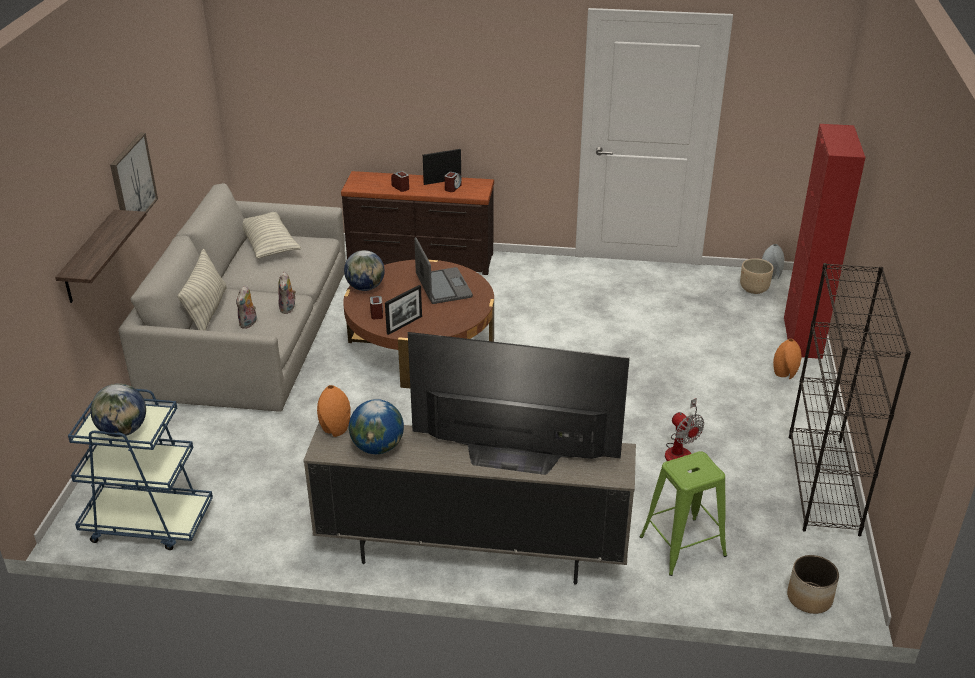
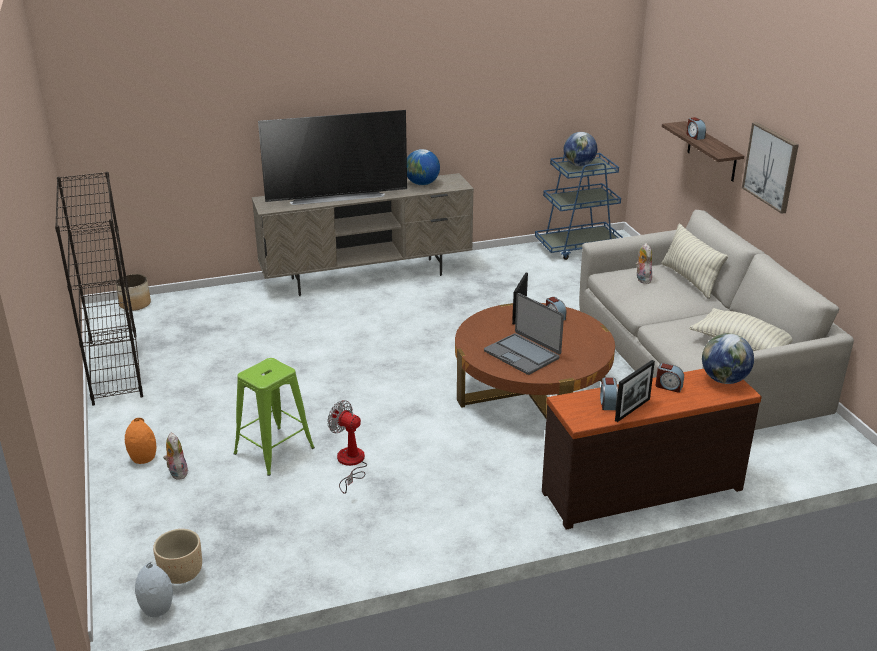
camera: 155 degrees right, 5 degrees down
plush toy [278,271,296,314] -> plush toy moved to [163,433,188,480]
orange vase [317,385,350,437] -> none
globe [344,250,385,291] -> globe moved to [702,333,754,384]
green stool [640,451,727,576] -> green stool moved to [233,358,315,476]
fan [665,398,704,461] -> fan moved to [327,400,367,494]
red cabinet [784,124,866,359] -> none
none -> alarm clock [686,117,706,140]

